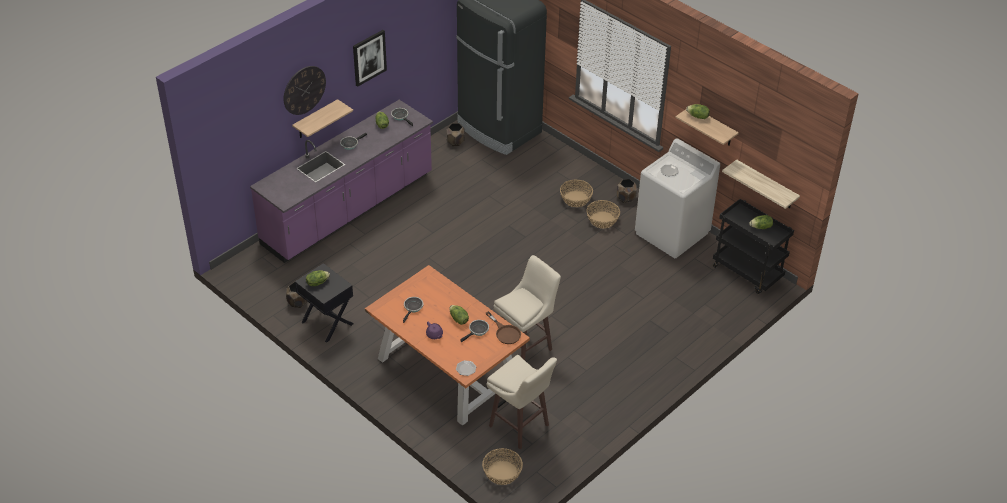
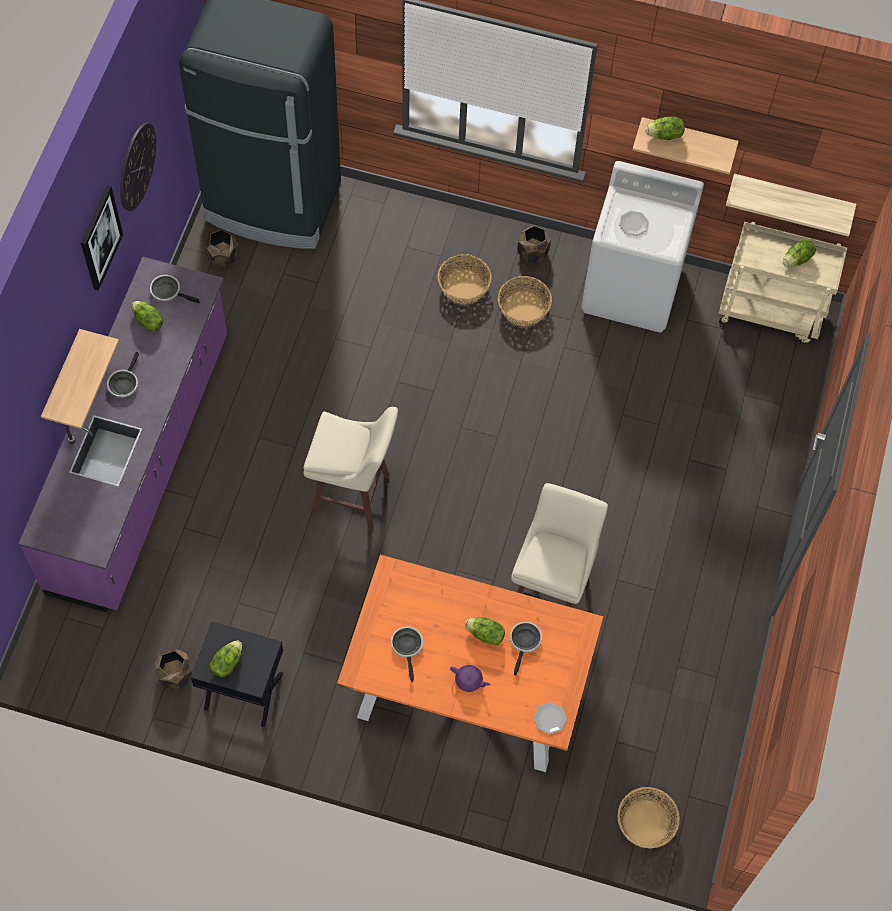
camera: 30 degrees left, 20 degrees up
wall clock [284,66,326,115] -> wall clock moved to [120,123,156,211]
brown frying pan [486,311,521,344] -> none
beige stool [487,355,557,449] -> beige stool moved to [303,407,398,529]
black cart [713,199,794,294] -> beige cart [718,222,847,344]

